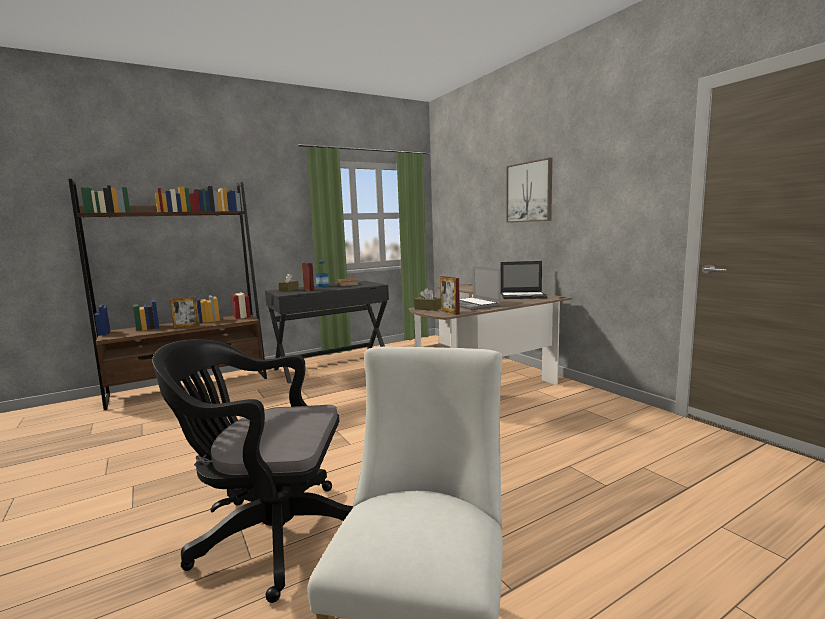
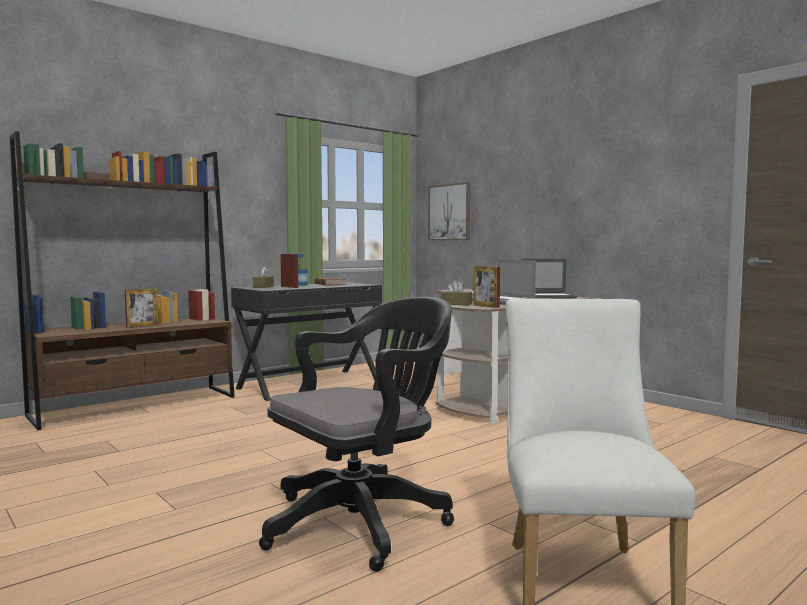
camera: 10 degrees left, 5 degrees down
black office chair [152,339,353,603] -> black office chair turned 150 degrees clockwise [259,297,454,572]
picture [506,158,552,223] -> picture moved to [428,182,470,240]

